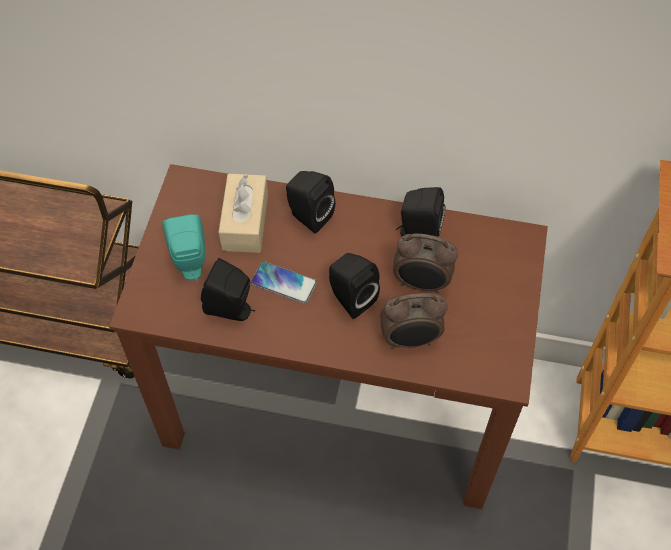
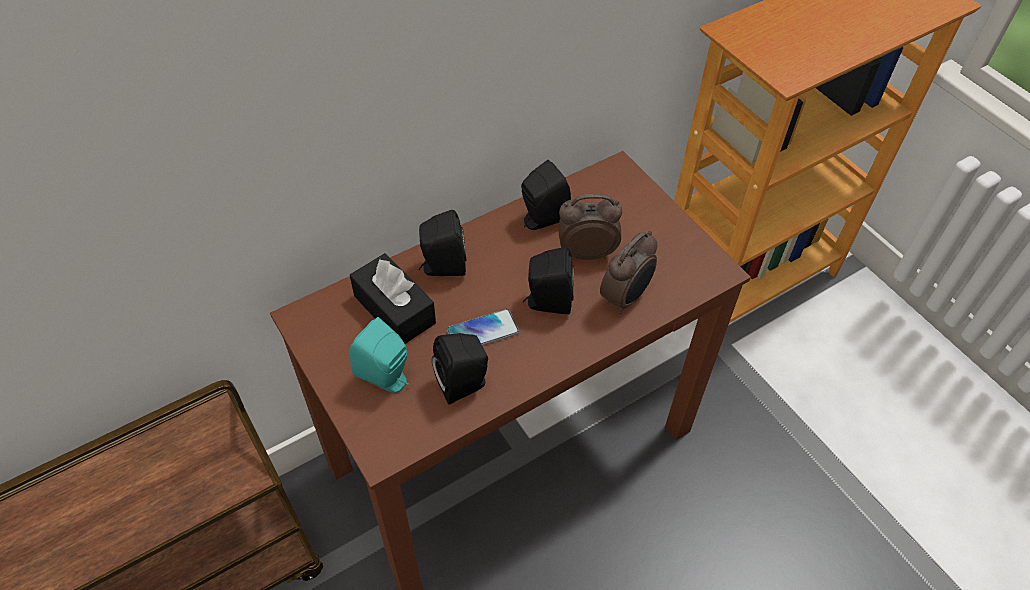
camera: 45 degrees left, 5 degrees down
beige tissue box [218,173,268,253] -> black tissue box [350,253,436,344]
alarm clock [393,234,458,293] -> alarm clock turned 150 degrees counterclockwise [559,194,622,260]

